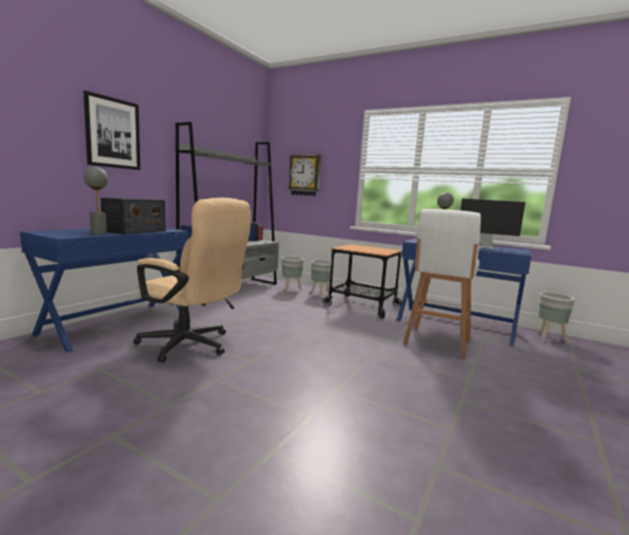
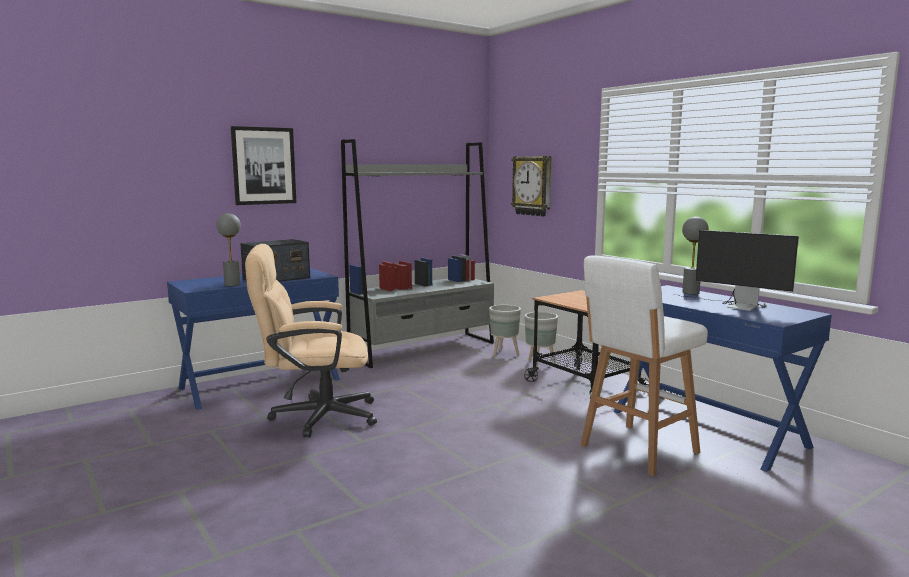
camera: 25 degrees right, 0 degrees up
beige office chair [133,198,251,363] -> beige office chair turned 120 degrees clockwise [245,244,377,437]
grey planter [538,292,575,341] -> none

